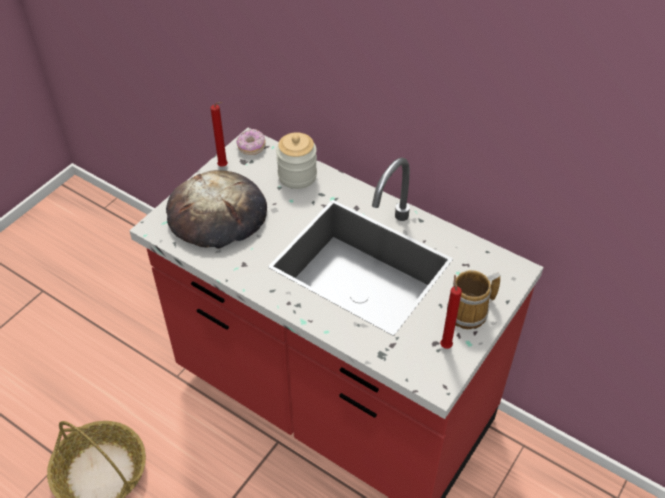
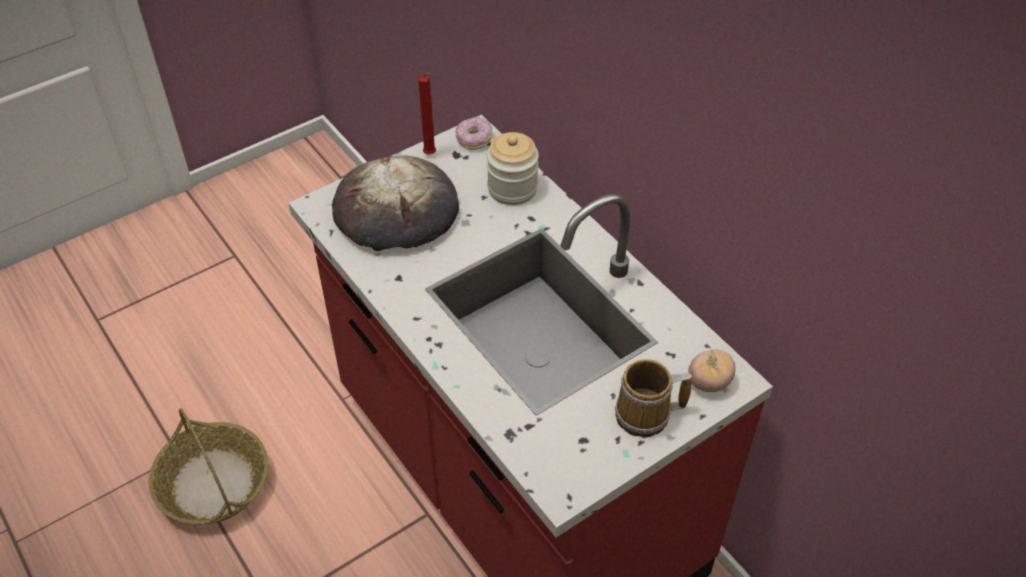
camera: 20 degrees right, 0 degrees up
red candle [440,275,462,349] -> none
none -> tomato [688,350,736,392]

